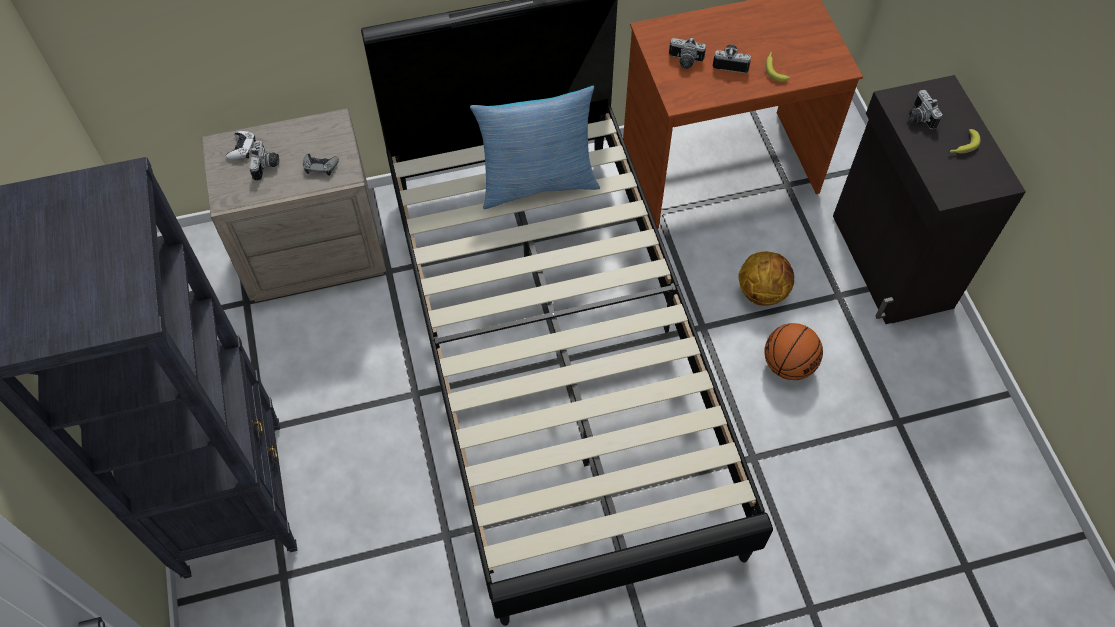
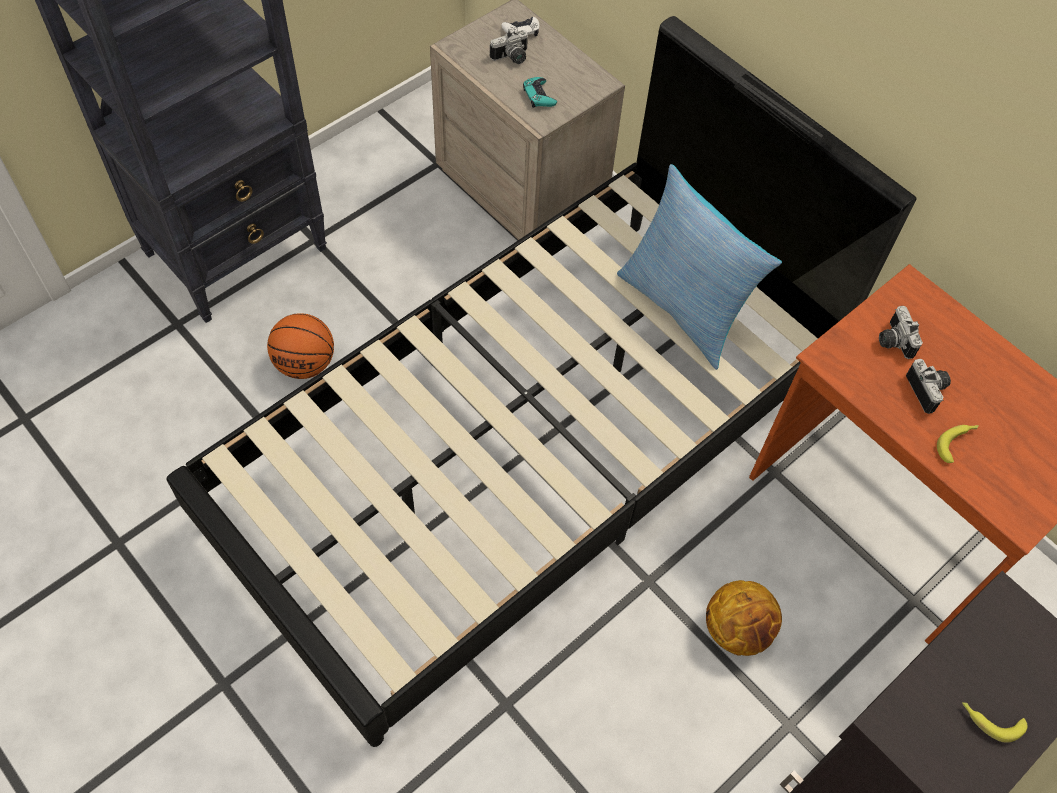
camera: 60 degrees right, 0 degrees up
grey game controller [303,154,339,176] -> turquoise game controller [523,77,557,108]
basketball [764,323,823,380] -> basketball moved to [267,313,334,379]
camera [908,90,942,130] -> none

